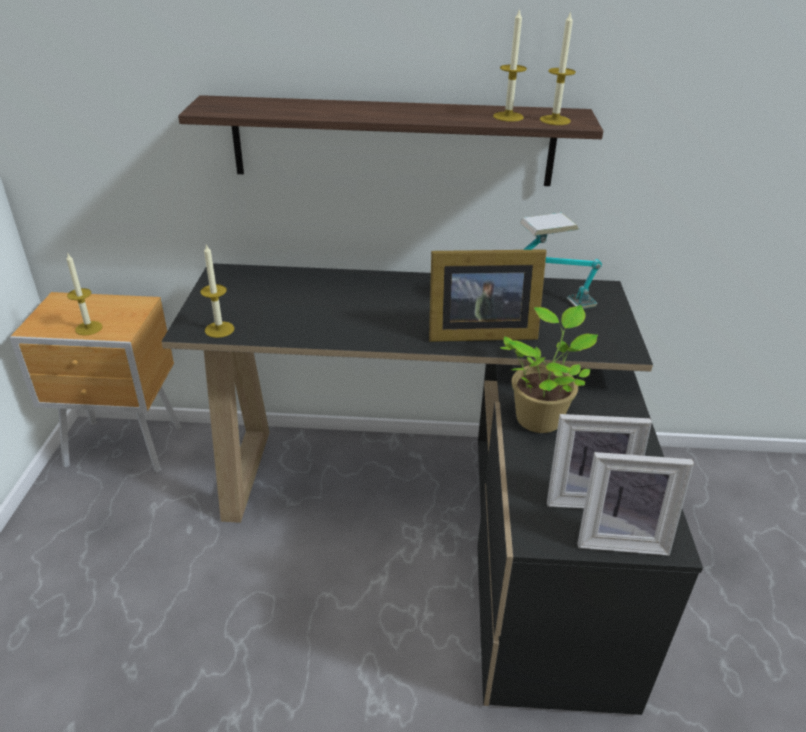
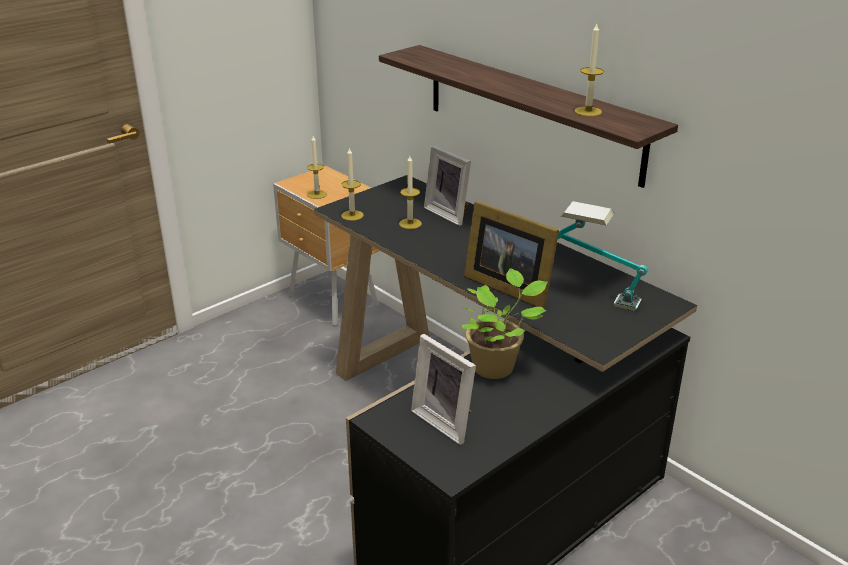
camera: 45 degrees right, 5 degrees down
candle [540,11,576,125] -> candle moved to [399,156,422,229]
picture frame [577,452,694,556] -> picture frame moved to [424,145,471,226]

